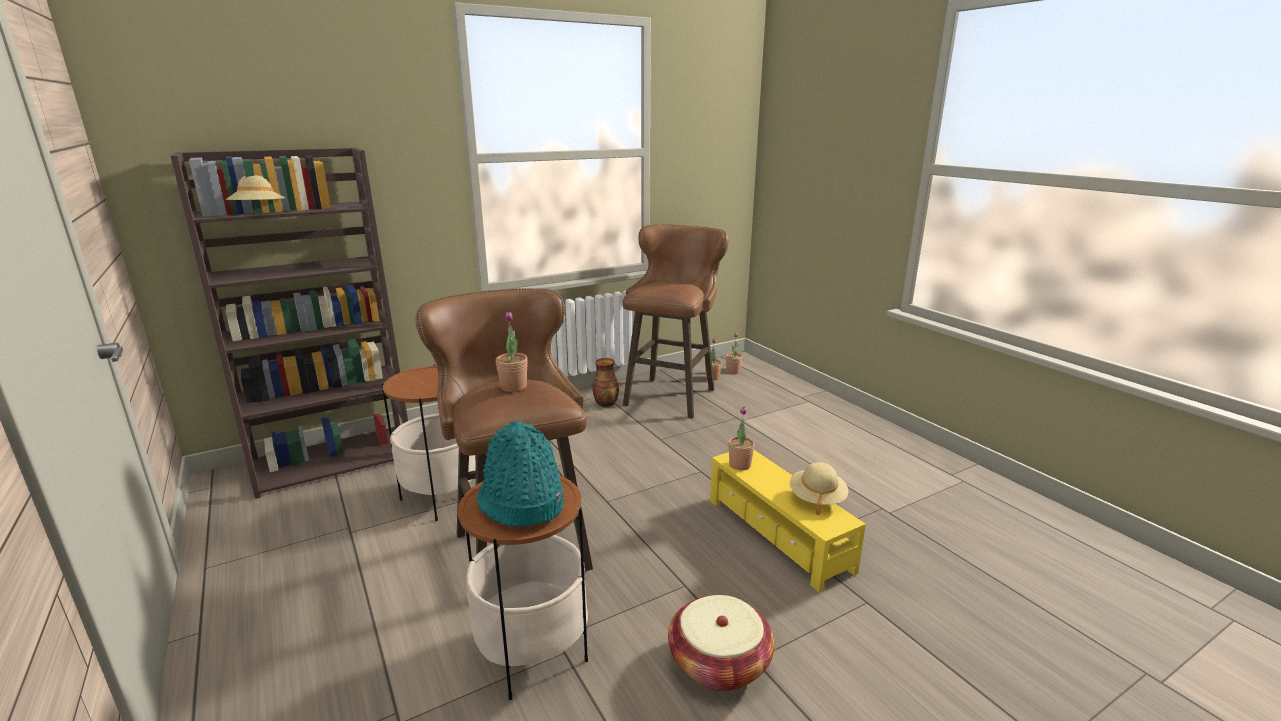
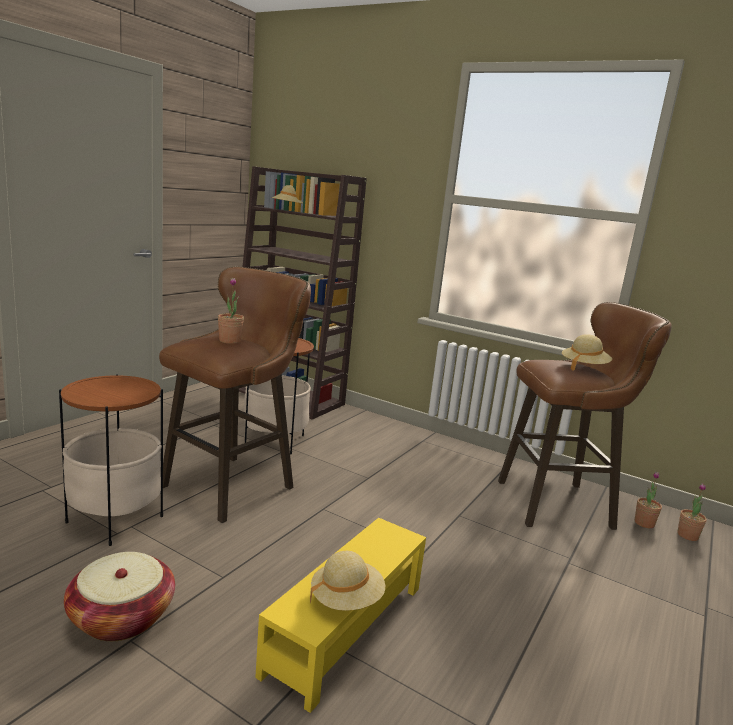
camera: 60 degrees right, 5 degrees down
turquoise hat [477,421,564,527] -> none
vase [593,358,619,407] -> none
potted plant [728,407,755,470] -> none
none -> beige hat [562,334,612,371]

